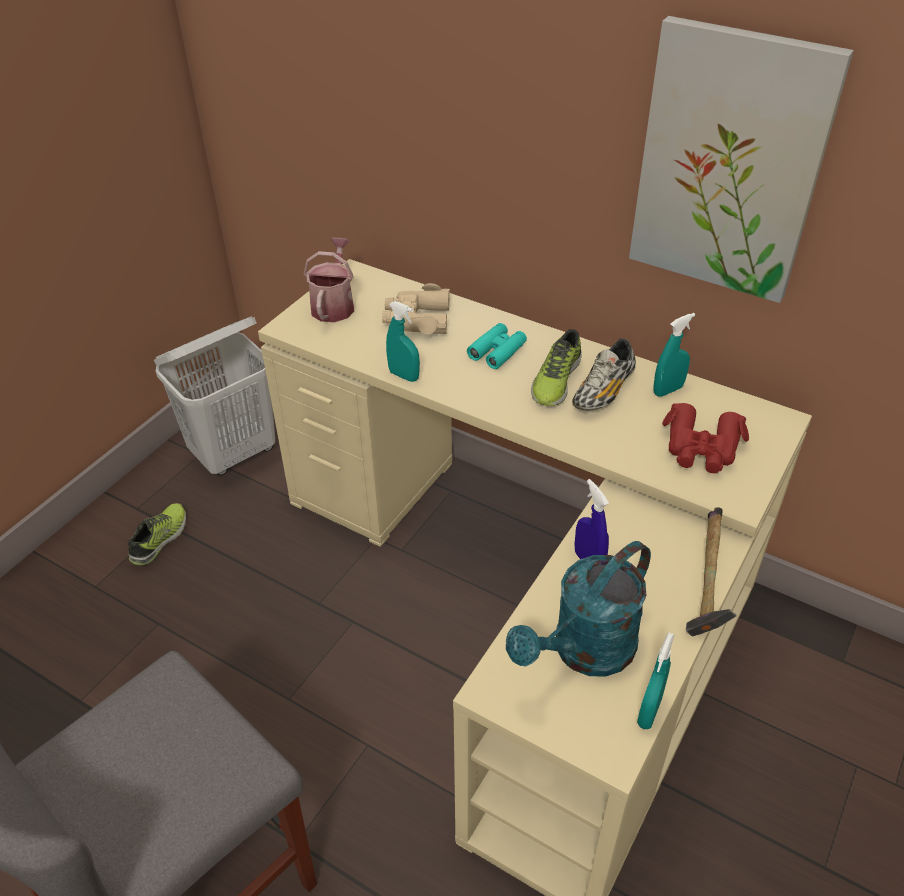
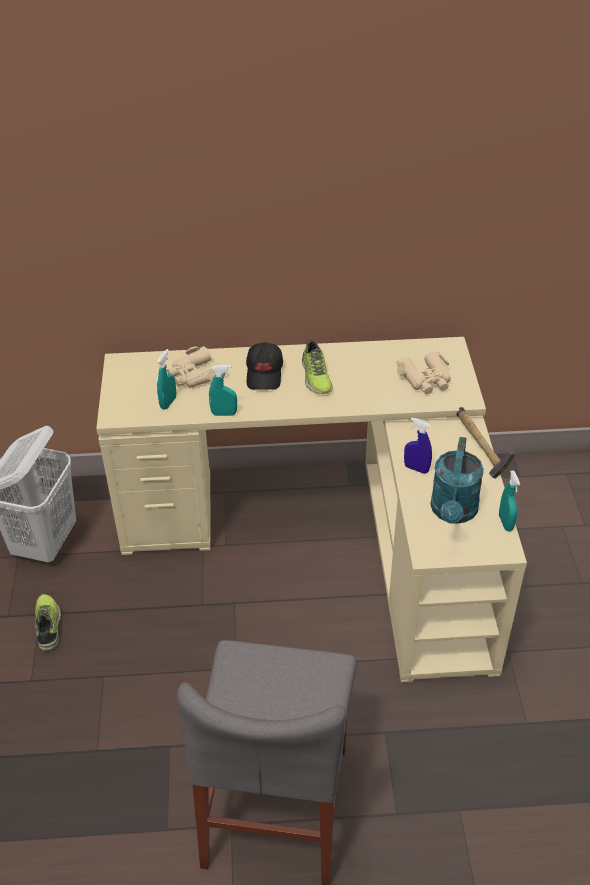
camera: 35 degrees left, 0 degrees up
watering can [304,238,354,322] -> none
turquoise binoculars [467,323,527,369] -> black cap [246,342,283,390]
shoe [572,338,636,410] -> none
picture [629,16,854,303] -> none
turquoise spray bottle [653,313,695,396] -> turquoise spray bottle moved to [157,349,176,410]
red binoculars [662,403,749,473] -> beige binoculars [396,351,451,394]

